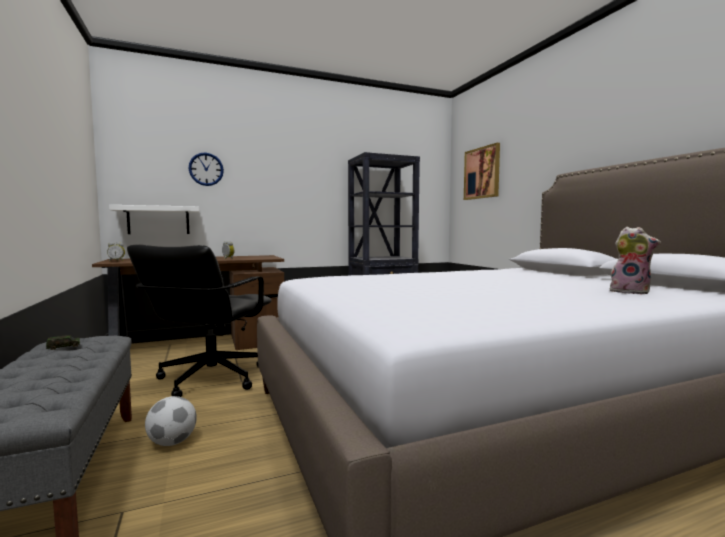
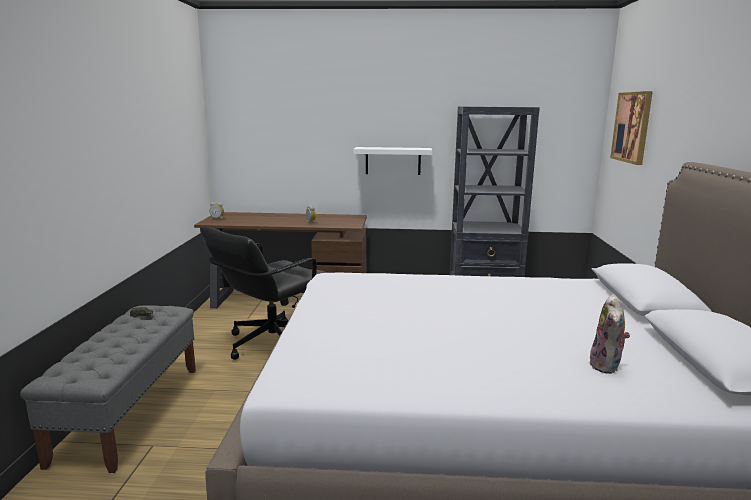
camera: 25 degrees right, 10 degrees up
white shelf [109,205,199,234] -> white shelf moved to [353,147,432,175]
football [145,396,197,446] -> none
wall clock [188,152,224,186] -> none
plush toy [610,227,661,294] -> plush toy turned 45 degrees clockwise [589,294,630,374]

